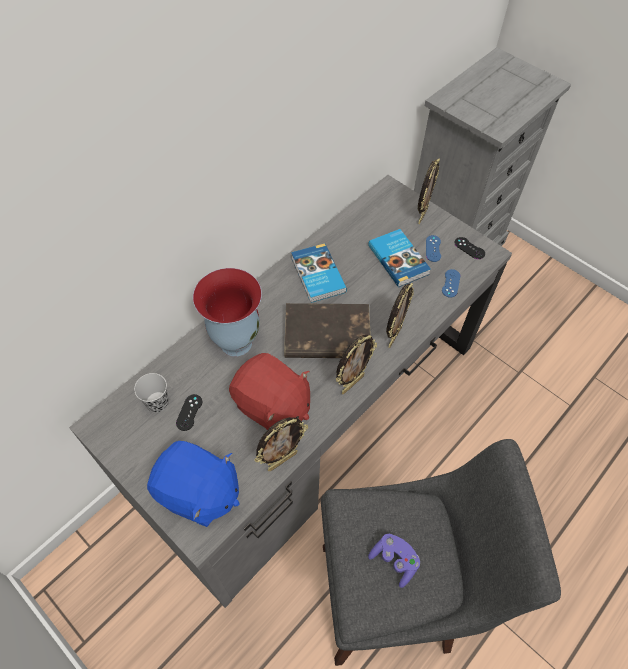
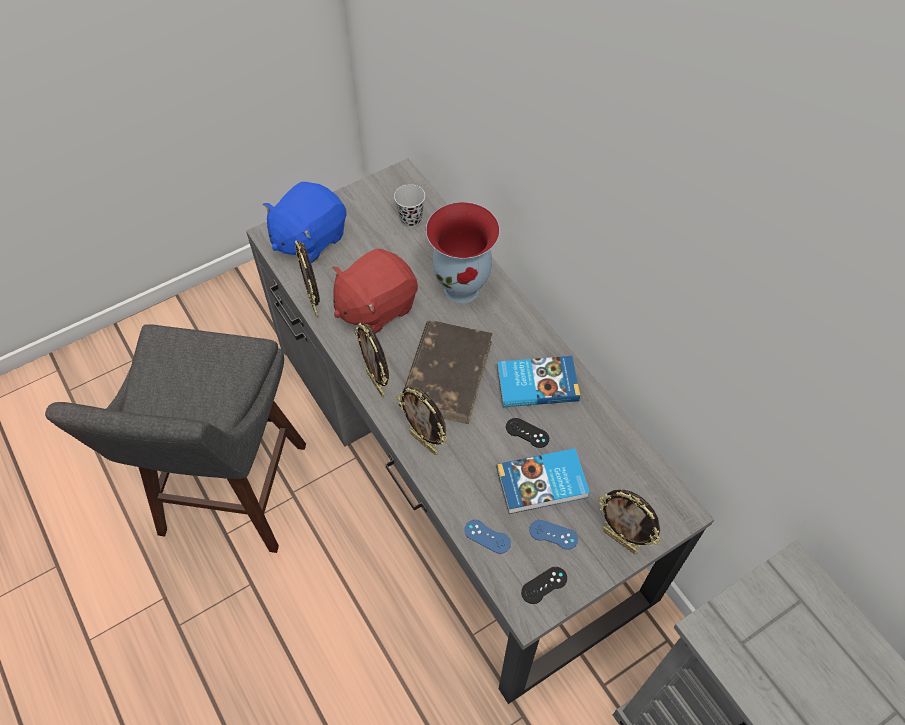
camera: 105 degrees right, 0 degrees up
black game controller [176,394,202,431] -> black game controller moved to [506,418,549,448]
purple game controller [368,534,420,588] -> none

